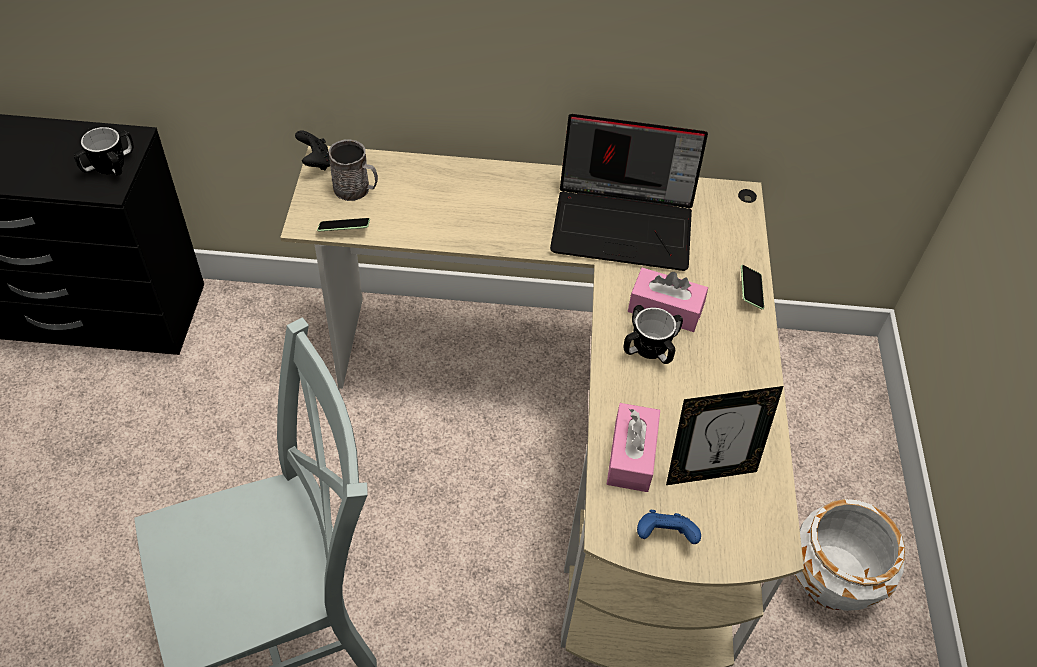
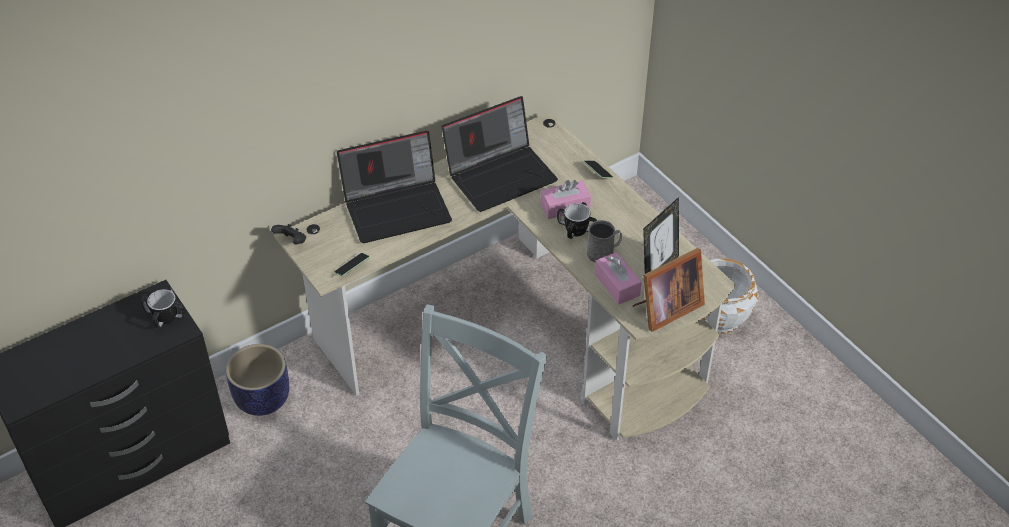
camera: 35 degrees left, 5 degrees down
grey mug [329,140,378,201] -> grey mug moved to [587,220,622,262]
blue game controller [637,510,701,544] -> picture frame [633,248,705,332]
none -> planter [226,344,289,416]
none -> laptop [337,131,452,243]

